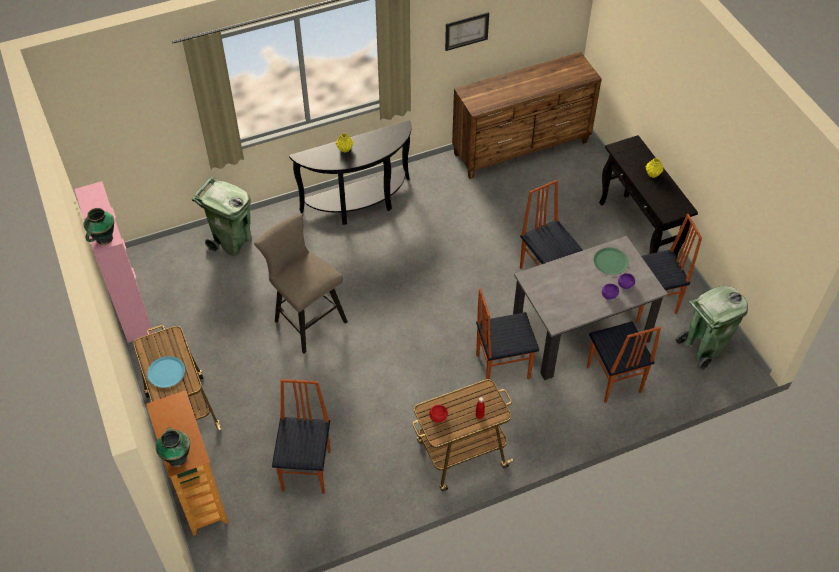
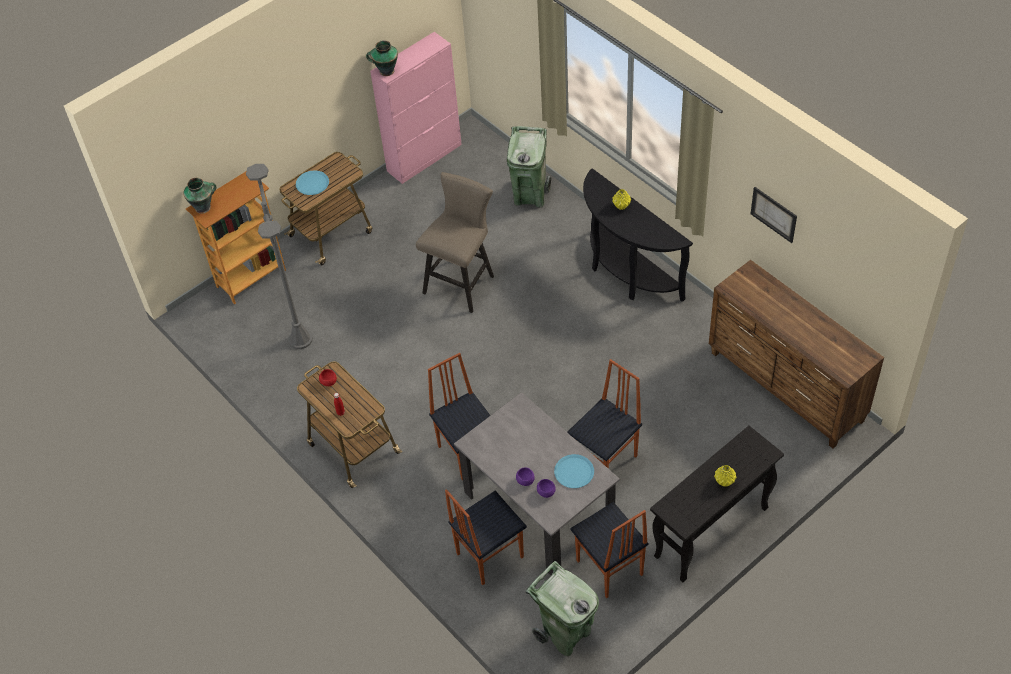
camera: 75 degrees right, 0 degrees up
chair [272,379,330,494] -> grey floor lamp [246,164,313,349]
green plate [594,247,629,275] -> blue plate [554,454,594,488]

